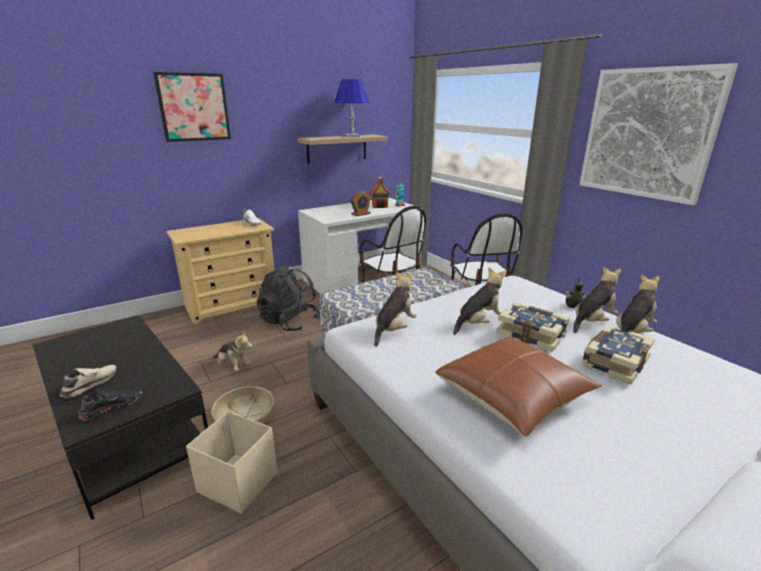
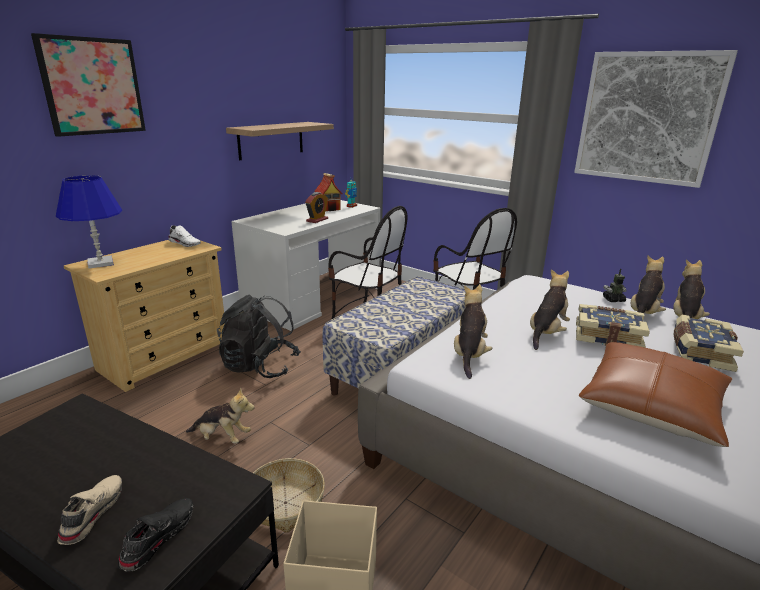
camera: 20 degrees left, 0 degrees up
blue table lamp [334,79,369,137] -> blue table lamp moved to [56,175,122,269]

